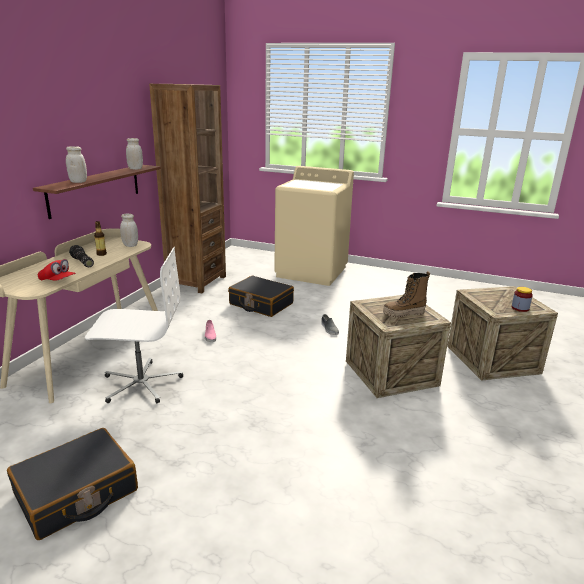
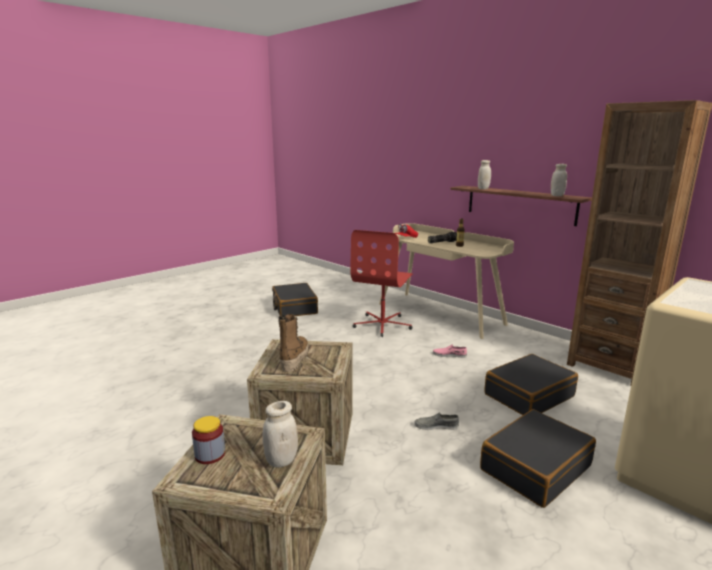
camera: 115 degrees right, 5 degrees down
white office chair [85,247,183,403] -> red office chair [351,230,413,337]
white jar [120,214,138,247] -> white jar moved to [263,401,298,467]
none -> black suitcase [480,409,596,508]

